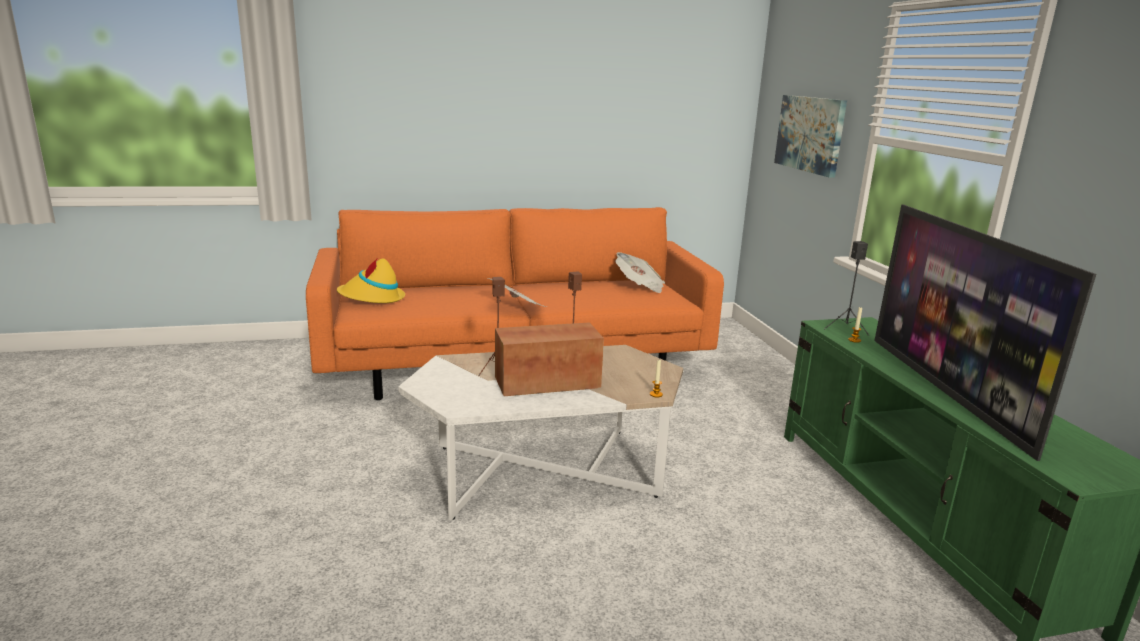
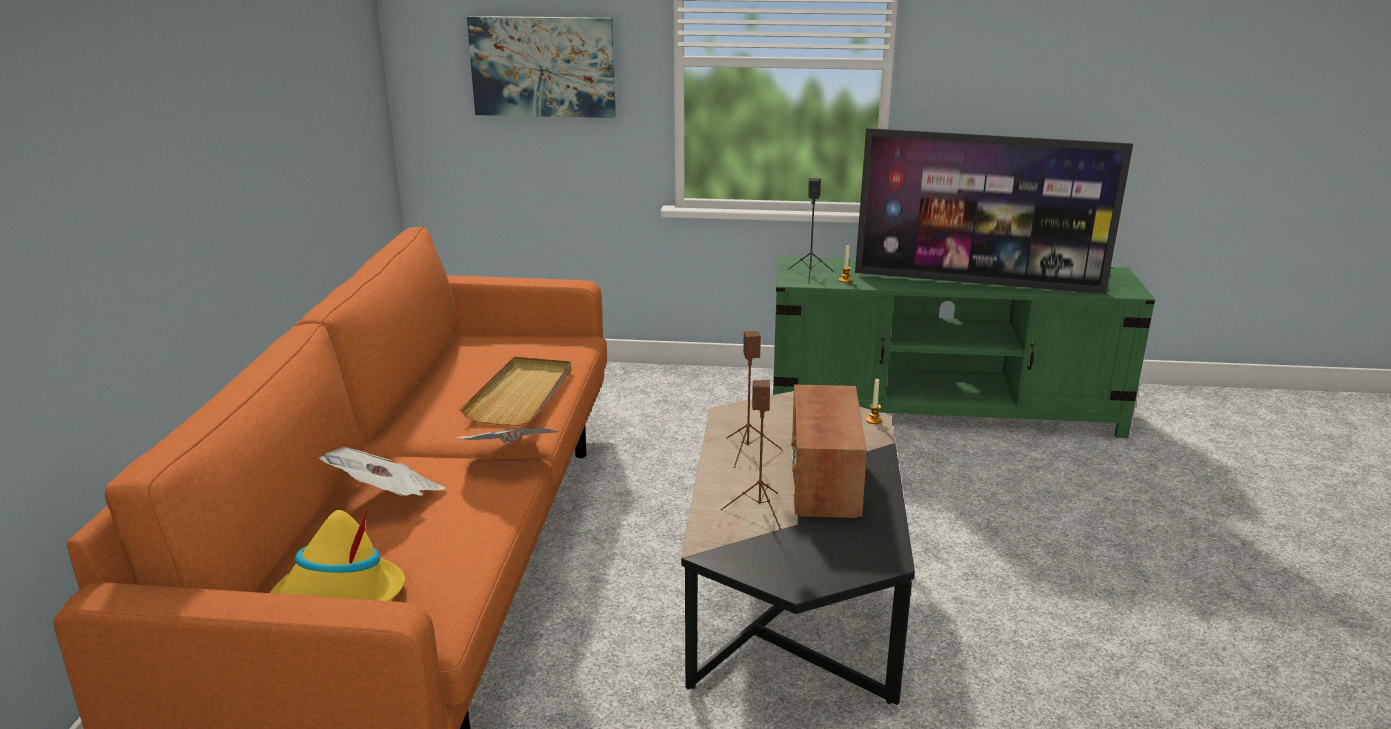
camera: 70 degrees left, 5 degrees up
white coffee table [398,345,683,521] -> black coffee table [681,391,915,705]
newspaper [615,252,665,293] -> newspaper moved to [318,447,445,496]
none -> beige tray [460,357,571,426]

